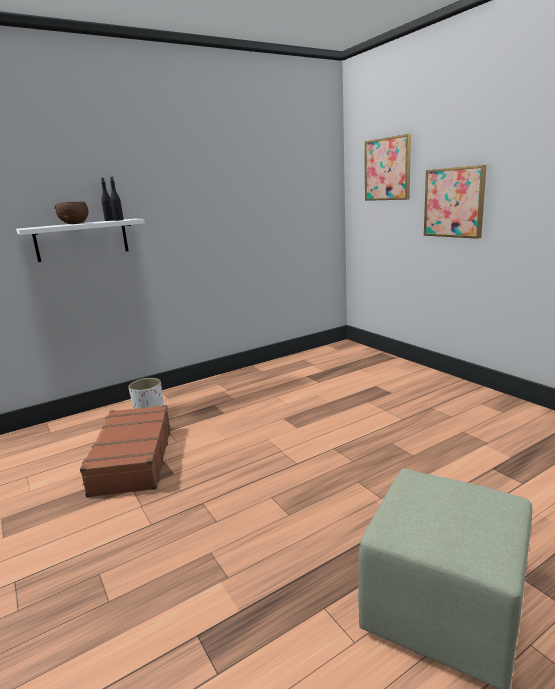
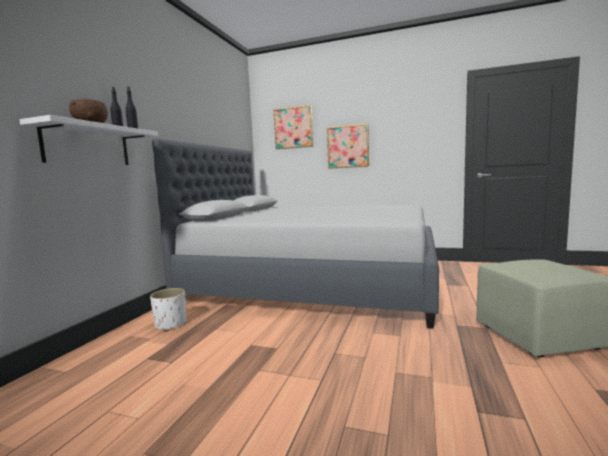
camera: 40 degrees left, 10 degrees down
brown suitcase [80,405,171,498] -> none
none -> grey bed [152,138,439,329]

